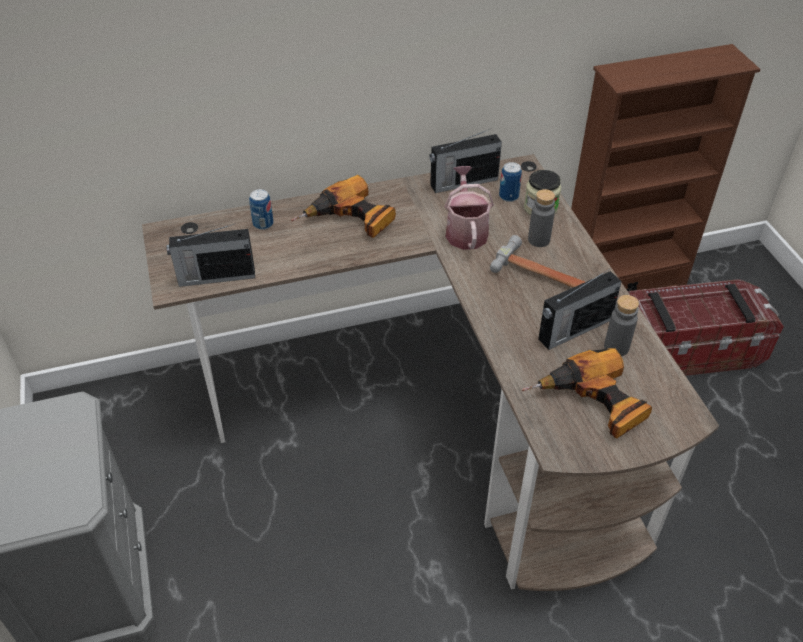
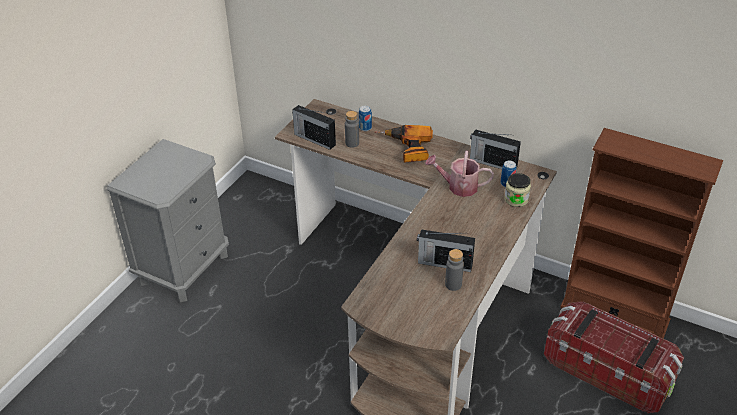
camera: 45 degrees right, 5 degrees down
watering can [445,166,494,250] -> watering can turned 120 degrees counterclockwise [425,151,494,197]
hammer [490,235,586,288] -> none
power drill [522,348,652,438] -> none
grey bottle [528,189,555,247] -> grey bottle moved to [345,111,359,148]

